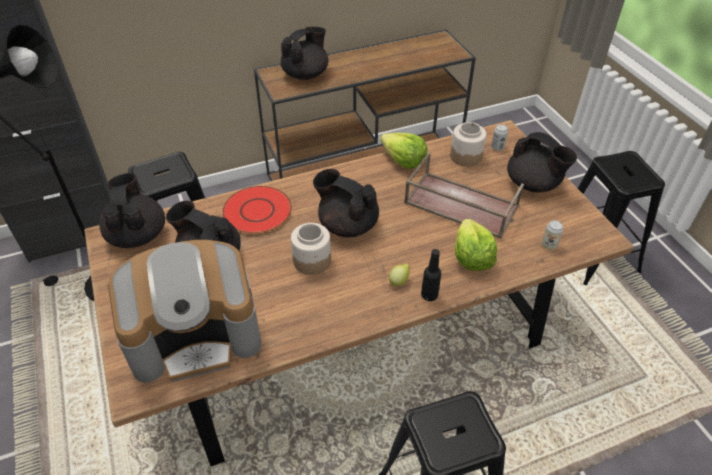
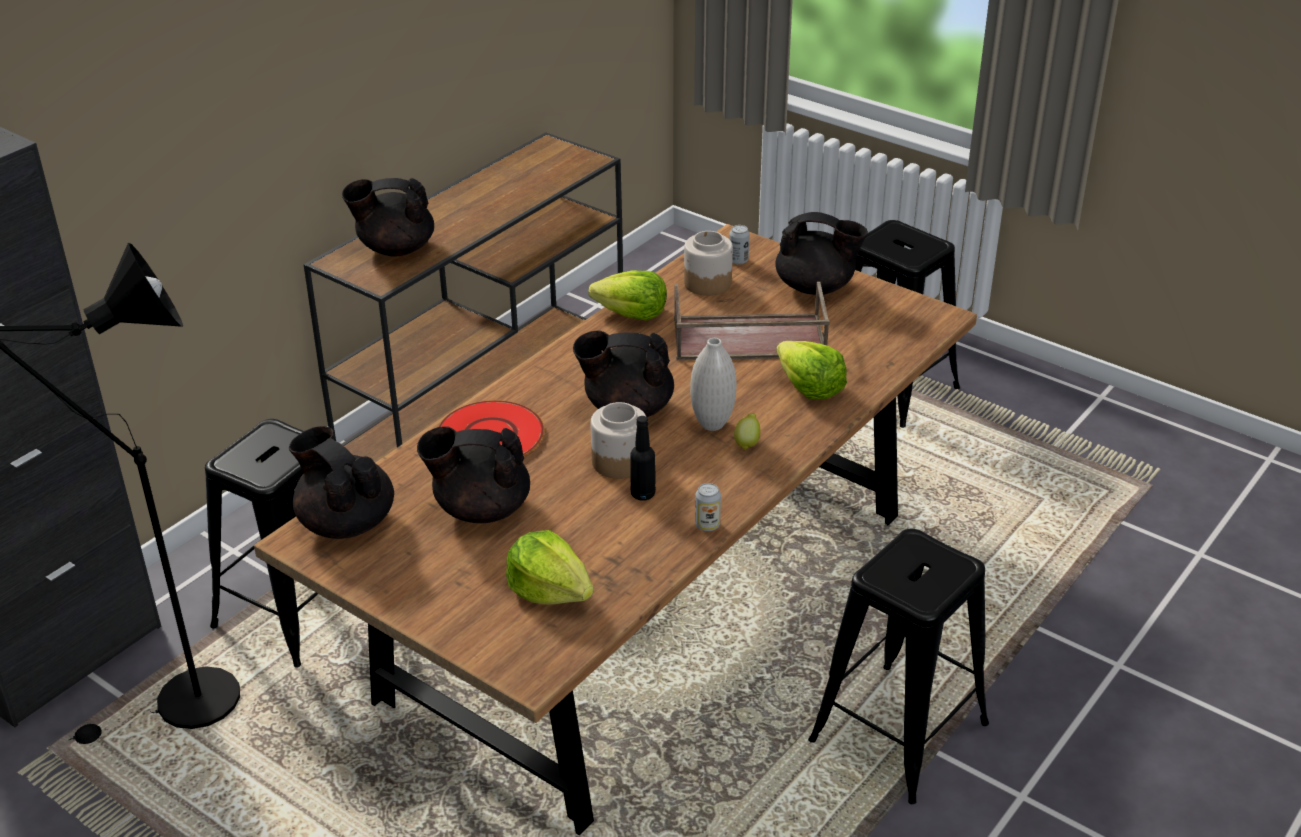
camera: 30 degrees left, 10 degrees down
coffee machine [108,240,261,383] -> lettuce [506,530,594,605]
black teapot [280,27,328,80] -> black teapot turned 105 degrees counterclockwise [342,178,434,256]
black bottle [421,249,441,301] -> black bottle moved to [630,416,656,501]
can [542,220,563,250] -> can moved to [695,483,721,531]
none -> white vase [690,338,736,431]

